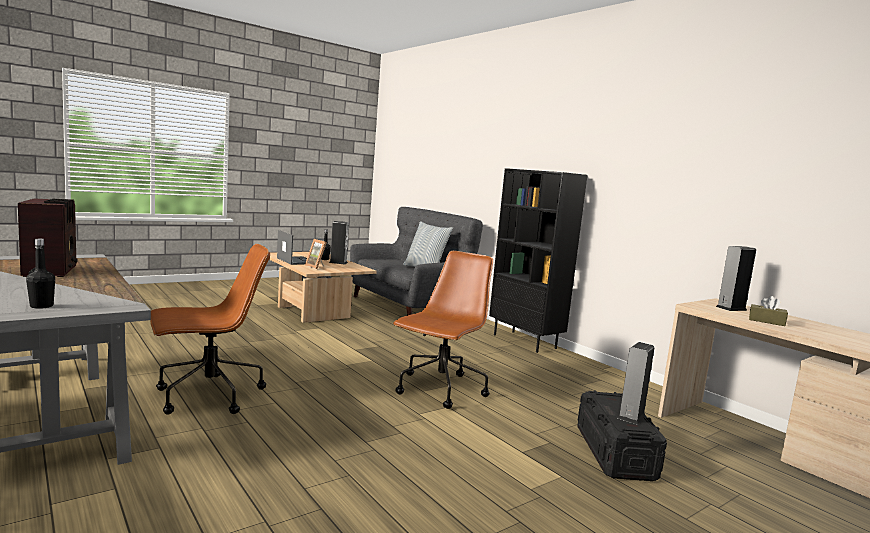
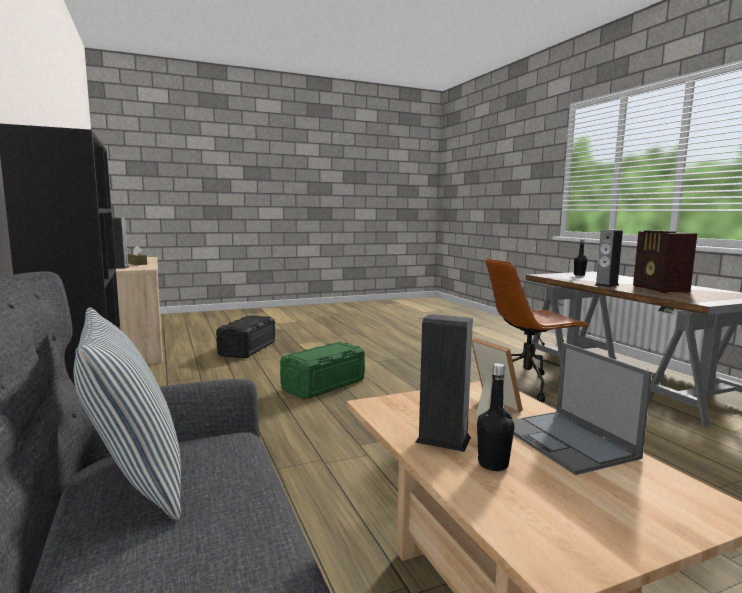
camera: 165 degrees left, 0 degrees up
brown office chair [393,251,493,409] -> green storage box [280,342,365,399]
speaker [618,342,654,425] -> speaker moved to [594,229,623,287]

